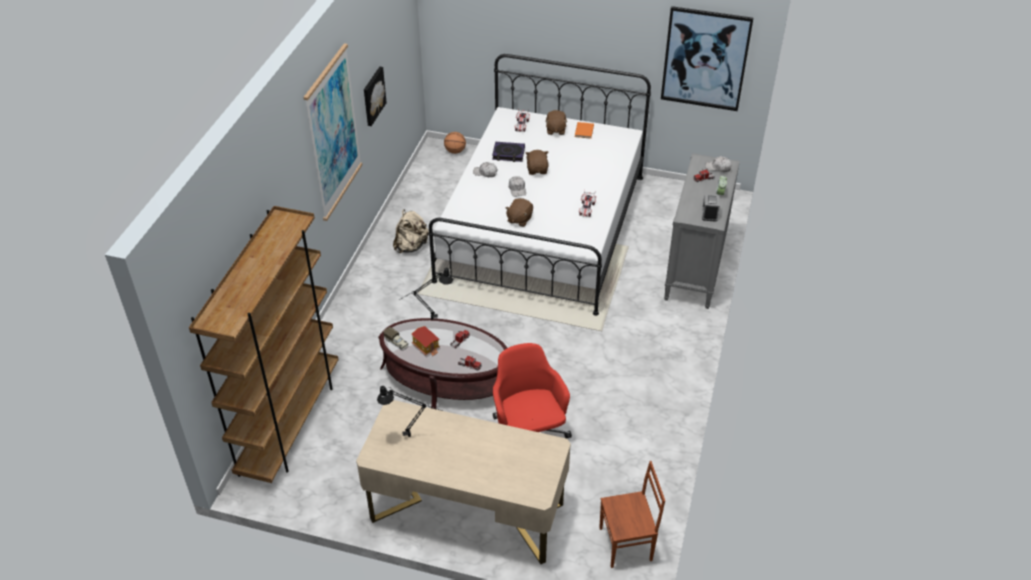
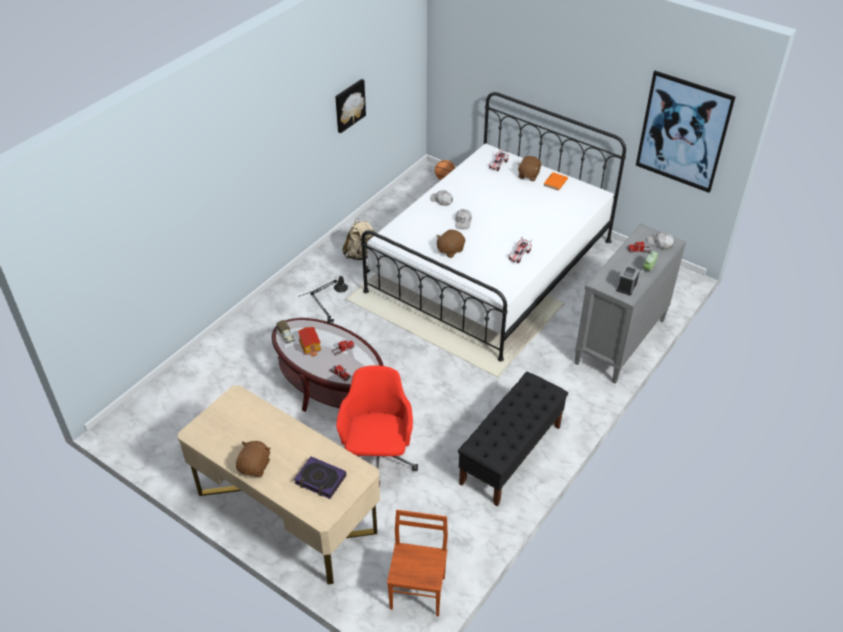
camera: 20 degrees right, 0 degrees up
brown bookcase [189,206,339,483] -> none
picture [304,43,363,221] -> none
black table lamp [377,386,443,437] -> none
book [492,142,525,162] -> book moved to [294,456,346,499]
brown plush toy [526,150,549,175] -> brown plush toy moved to [236,441,271,477]
brown chair [599,461,665,568] -> brown chair turned 90 degrees counterclockwise [387,510,448,616]
none -> black bench [458,372,568,507]

